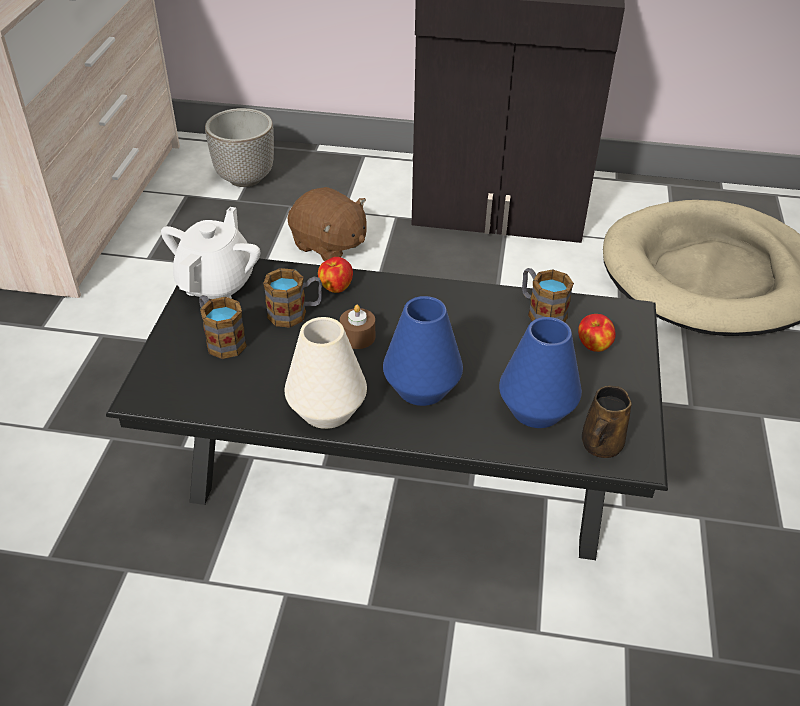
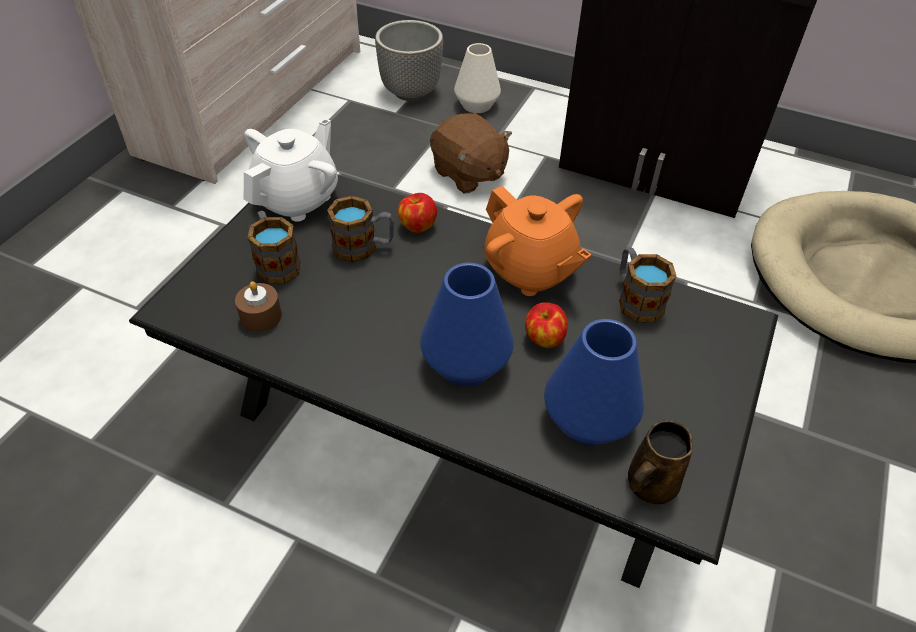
camera: 15 degrees right, 5 degrees up
white vase [285,317,367,429] -> white vase moved to [454,43,501,113]
brown candle [340,304,375,349] -> brown candle moved to [235,281,282,332]
apple [578,314,616,352] -> apple moved to [525,302,568,348]
none -> orange teapot [484,186,592,296]

